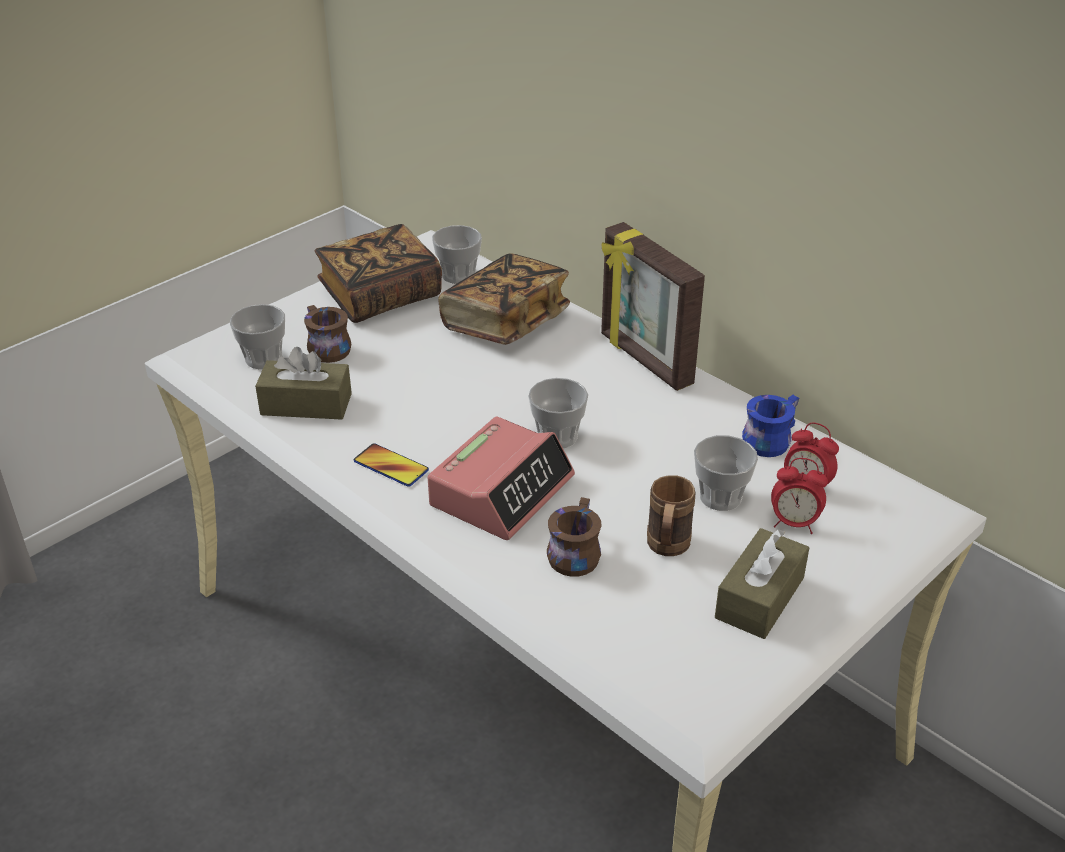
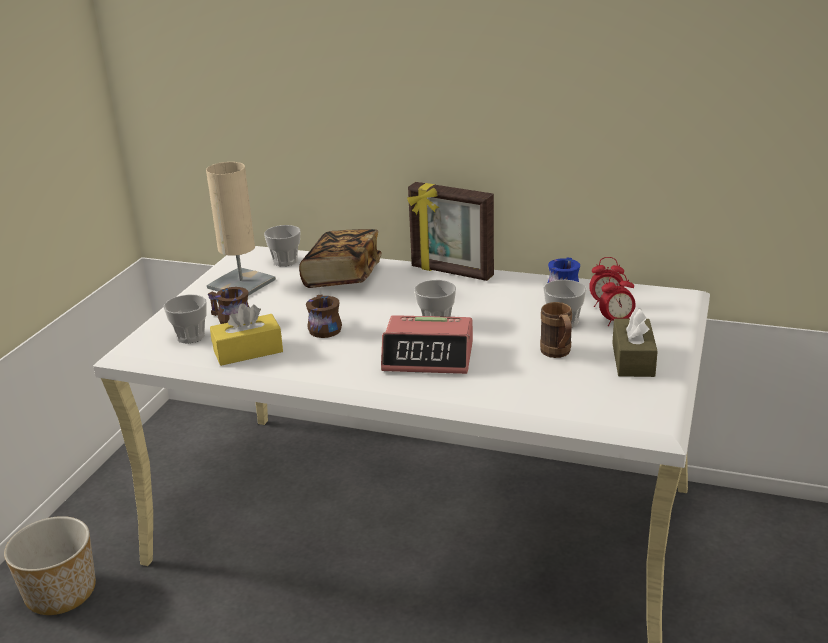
camera: 25 degrees left, 10 degrees down
brown tissue box [255,347,352,420] -> yellow tissue box [210,303,283,366]
book [315,224,442,323] -> beige table lamp [206,162,276,296]
phone [354,443,429,487] -> none
alarm clock [428,416,575,540] -> alarm clock turned 90 degrees clockwise [381,315,473,374]
brown mug [547,497,602,577] -> brown mug moved to [306,294,342,338]
none -> planter [4,516,96,615]

